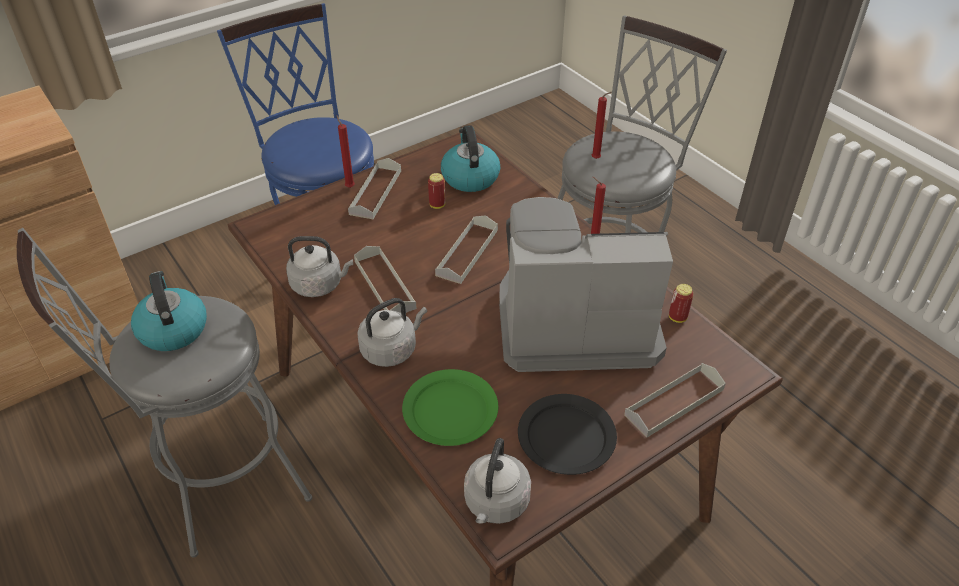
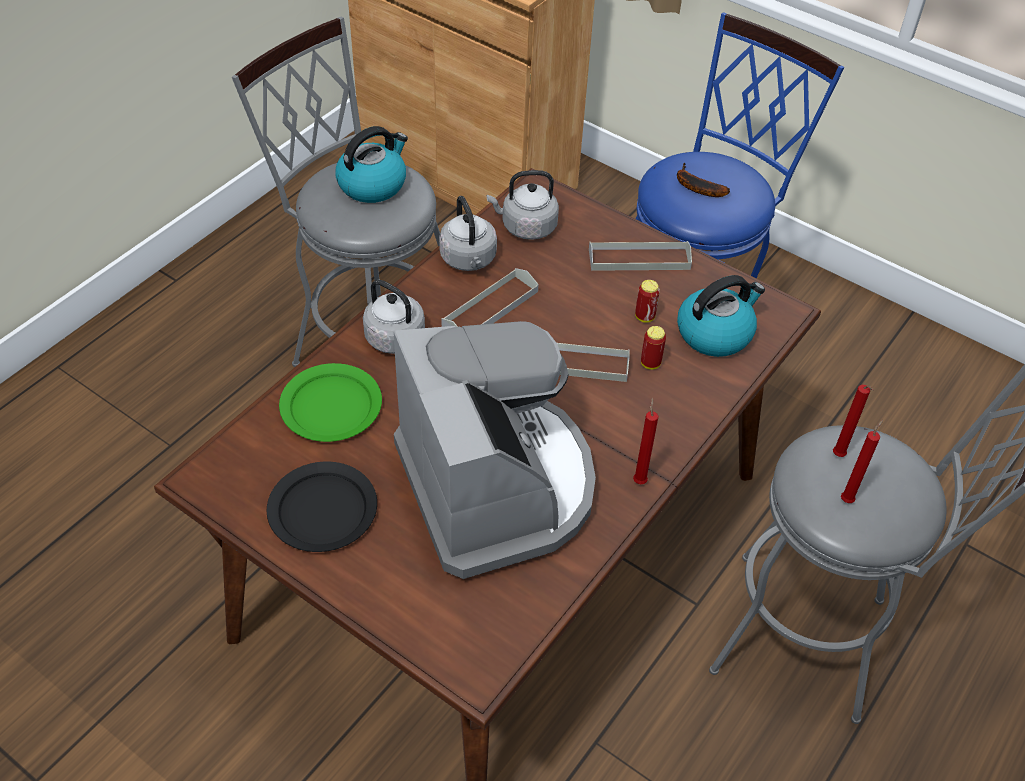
camera: 70 degrees right, 5 degrees up
red candle [337,115,355,188] -> red candle moved to [841,420,883,503]
grey kettle [464,438,531,524] -> grey kettle moved to [487,170,559,240]
grey tray [624,363,726,438] -> none
can [669,284,693,323] -> can moved to [641,326,666,370]
none -> banana [677,163,730,197]

